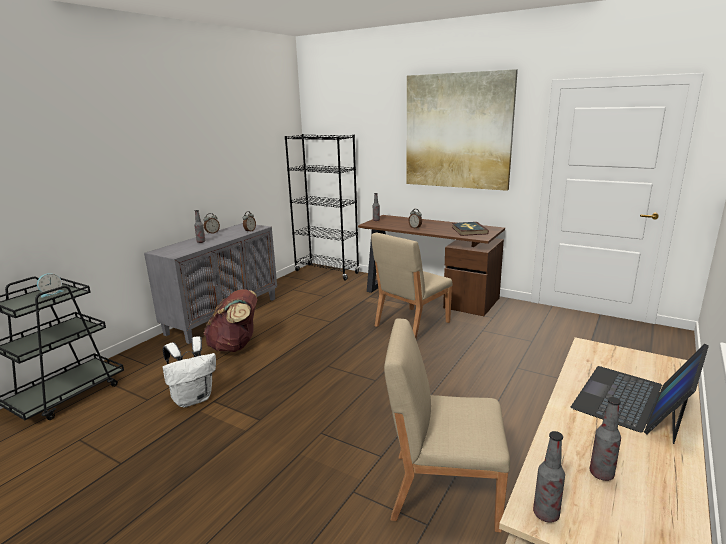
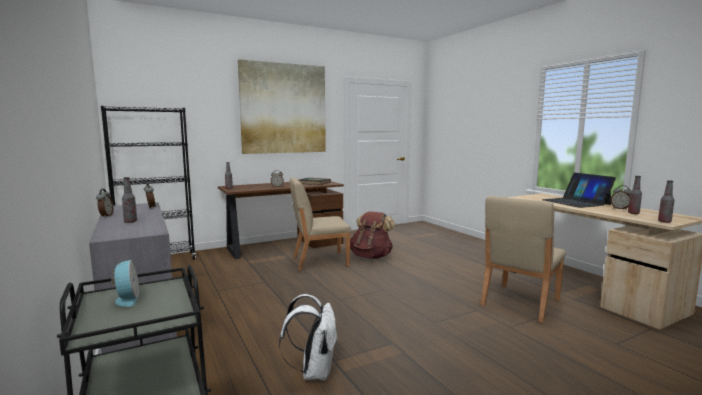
camera: 60 degrees left, 10 degrees down
brown backpack [203,289,258,352] -> brown backpack moved to [350,211,395,259]
beige chair [371,233,453,338] -> beige chair turned 90 degrees clockwise [290,178,351,271]
none -> alarm clock [611,185,631,210]

